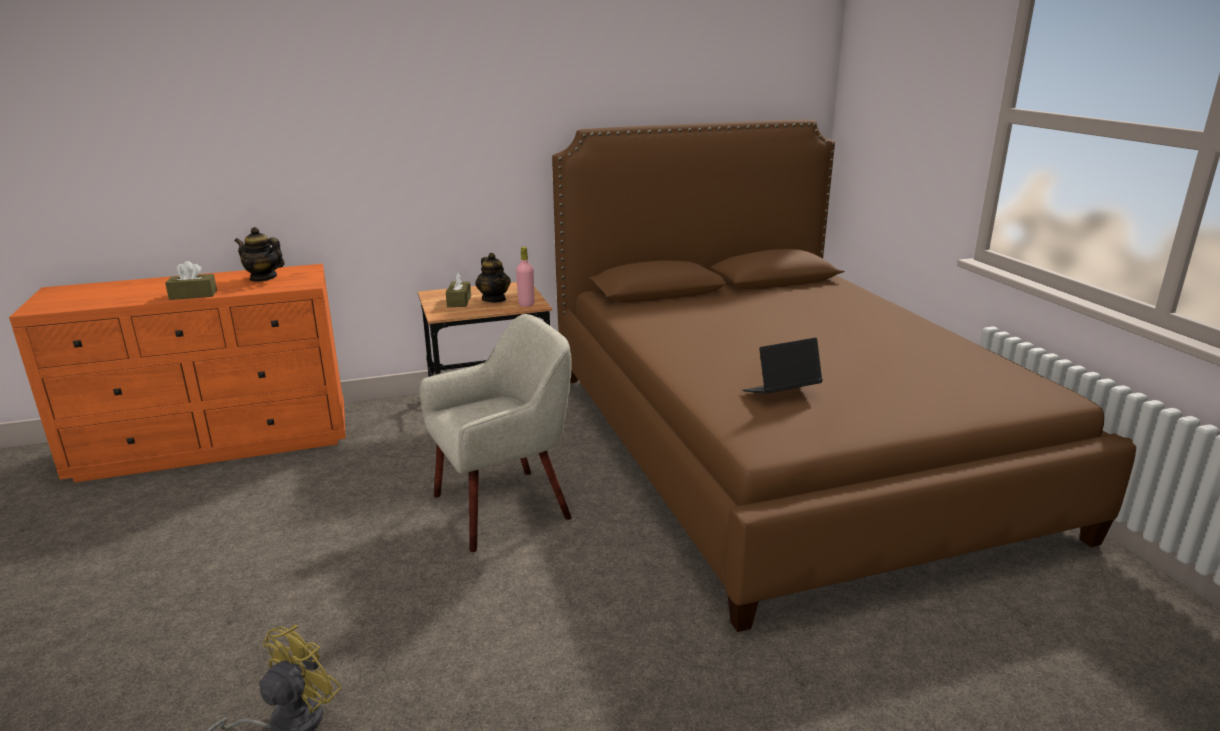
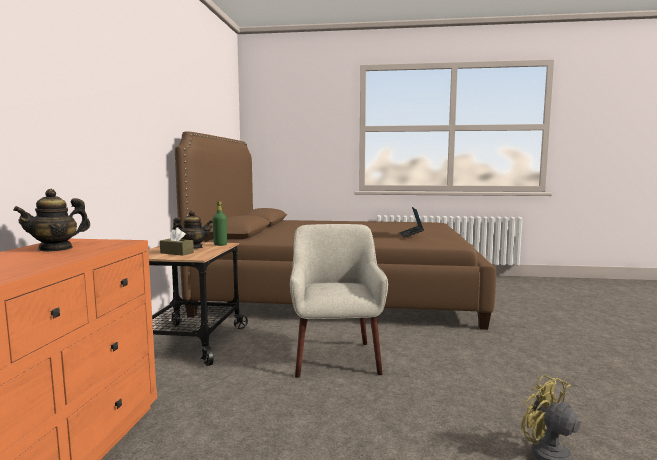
camera: 65 degrees left, 15 degrees down
brown tissue box [165,261,217,300] -> none
pink bottle [516,247,535,307] -> green bottle [213,201,227,246]

